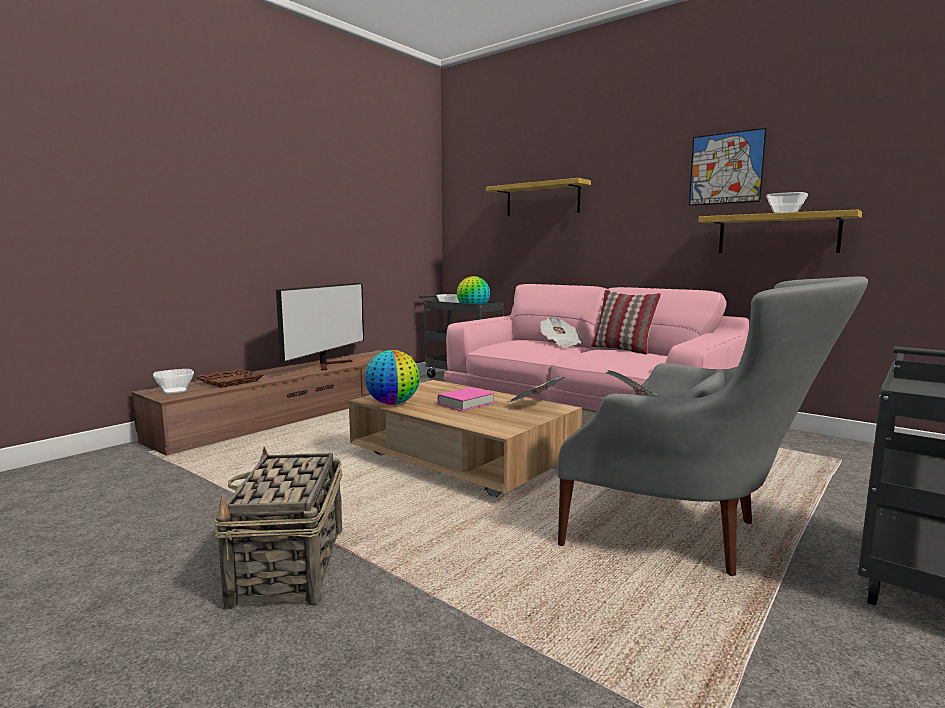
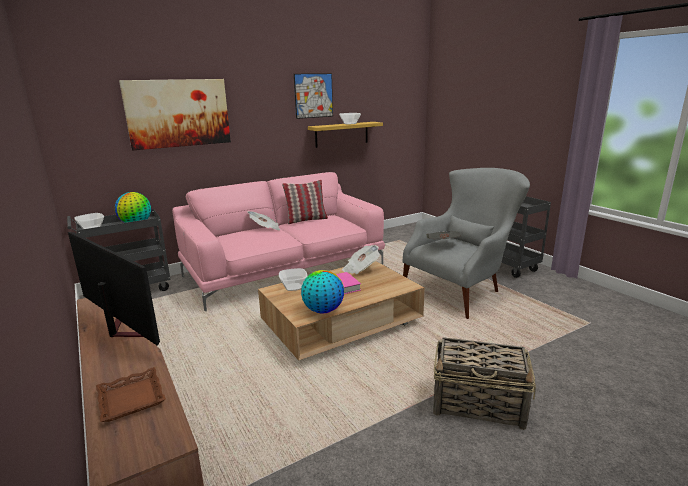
camera: 70 degrees left, 10 degrees up
bowl [153,369,194,394] -> bowl moved to [279,268,307,291]
shelf [486,178,591,216] -> picture [119,79,231,151]

